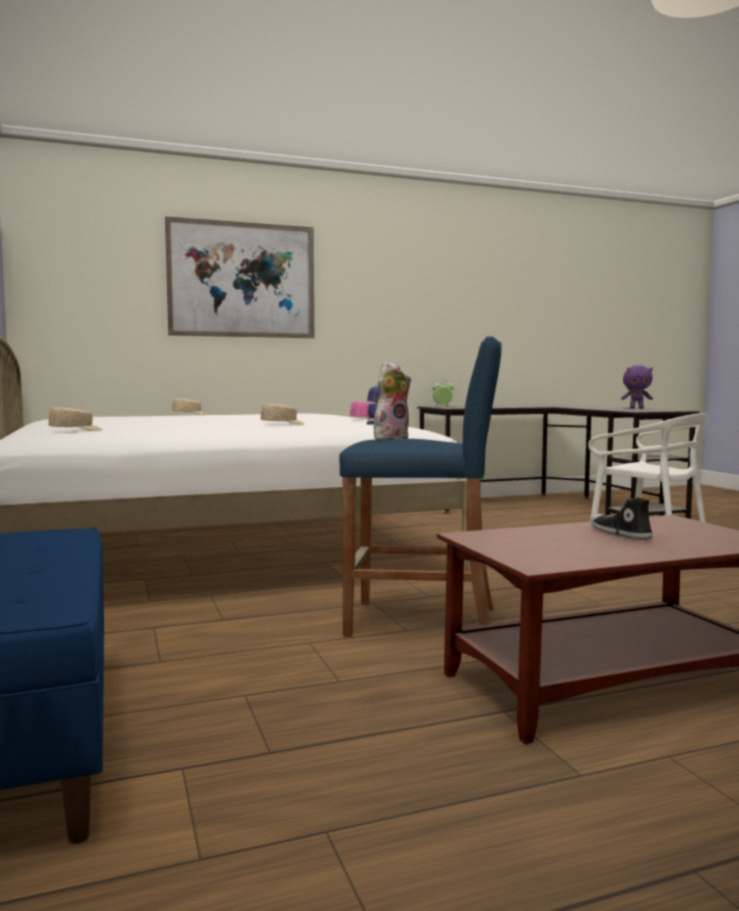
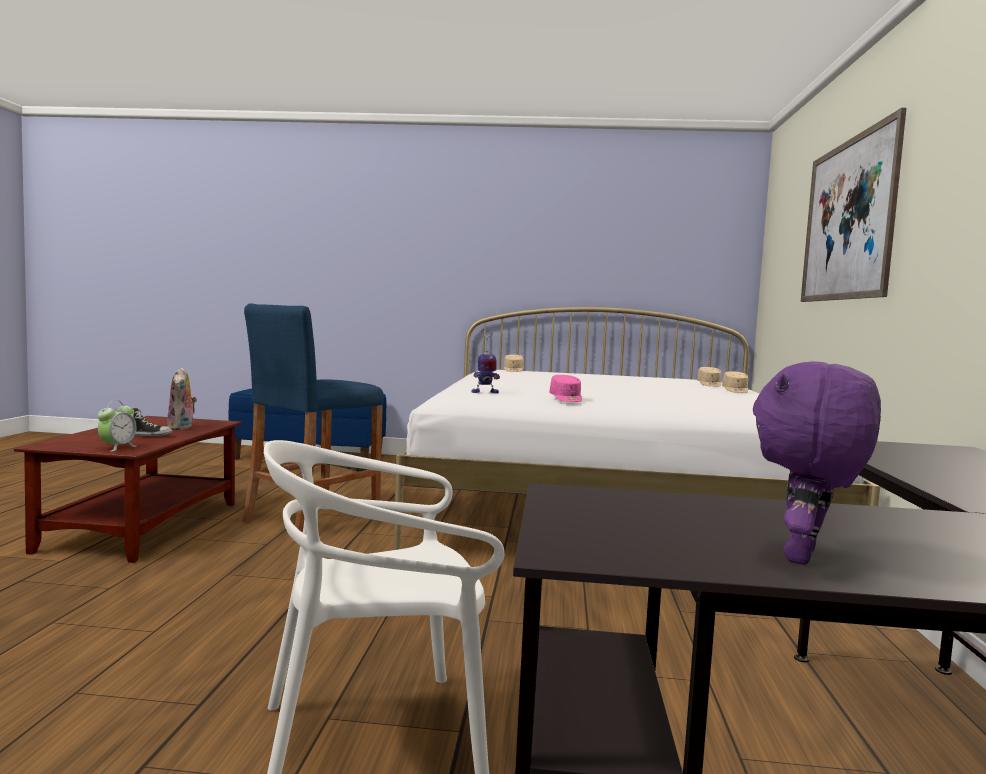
camera: 115 degrees right, 0 degrees up
beige cap [261,404,305,424] -> beige cap moved to [697,367,721,387]
plush toy [374,361,411,440] -> plush toy moved to [167,367,197,430]
alarm clock [432,383,454,407] -> alarm clock moved to [98,401,137,451]

